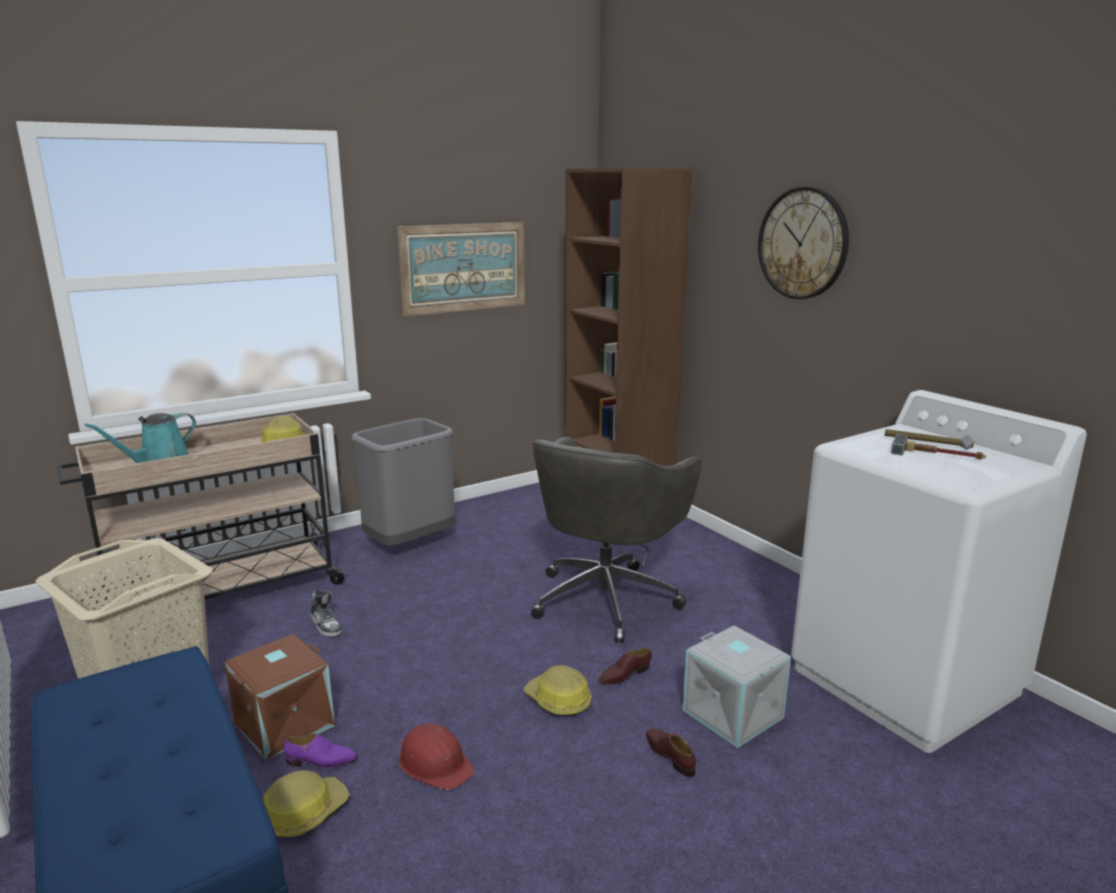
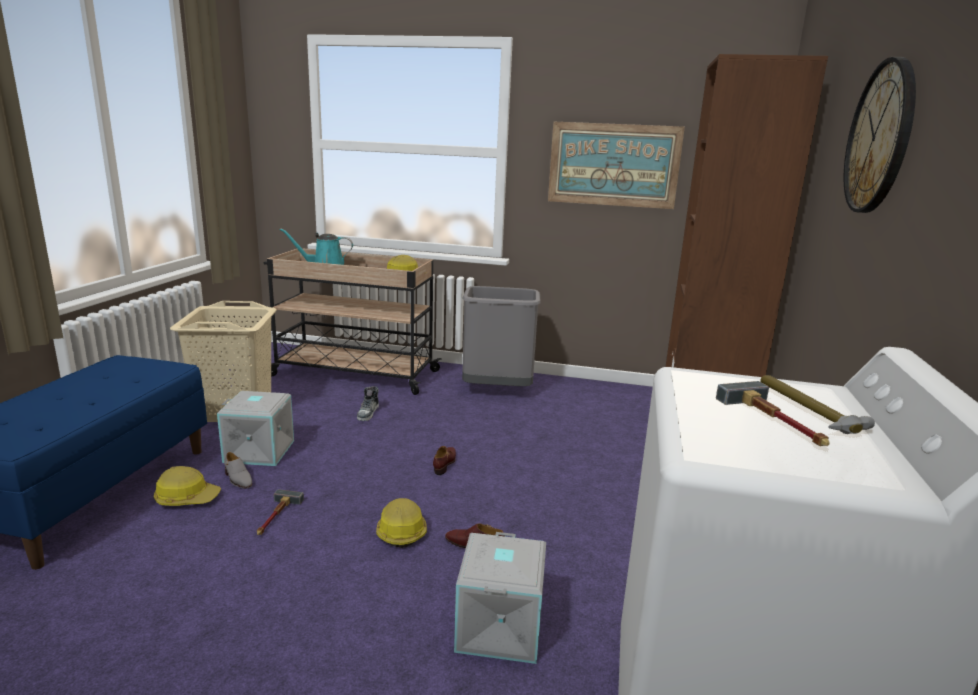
camera: 45 degrees right, 0 degrees up
brown storage box [225,634,335,760] -> grey storage box [217,391,294,466]
purple shoe [284,734,357,769] -> grey shoe [224,452,252,489]
red hard hat [398,723,475,790] -> hammer [257,489,304,535]
grey office chair [531,437,701,643] -> none
brown shoe [646,729,696,777] -> brown shoe moved to [433,446,456,475]

